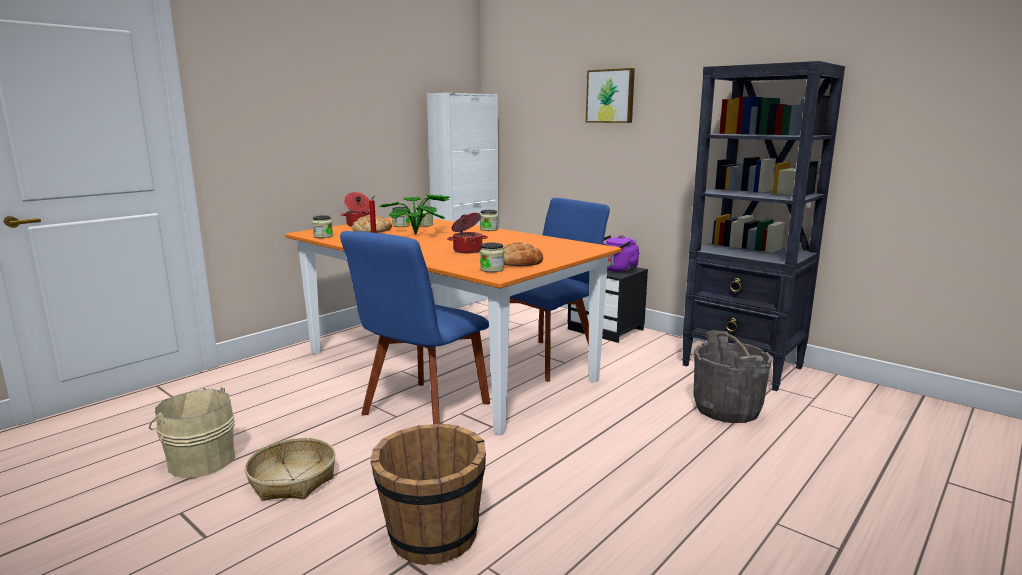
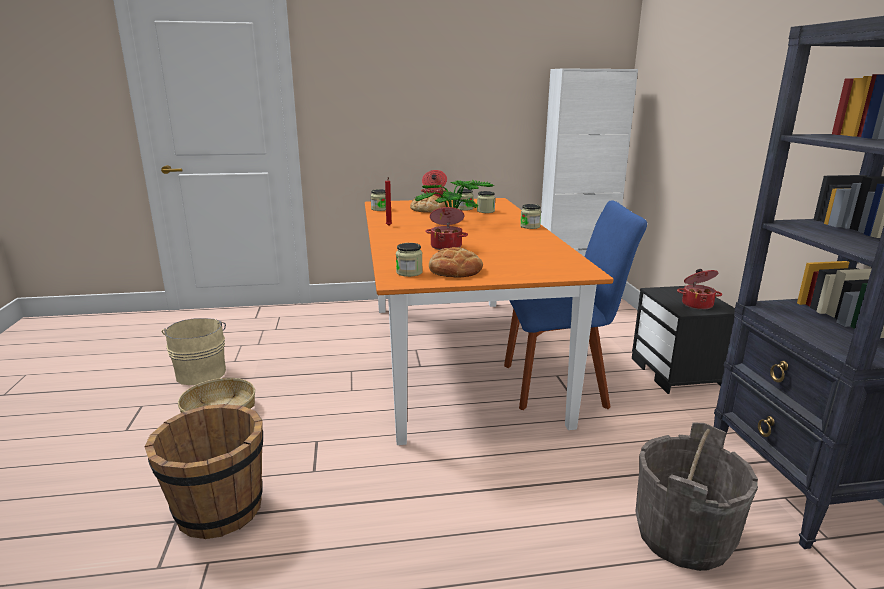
camera: 40 degrees right, 5 degrees up
blue chair [340,231,490,424] -> none
picture [586,68,635,123] -> none
purple kettle [603,235,640,272] -> cooking pot [677,269,722,310]

